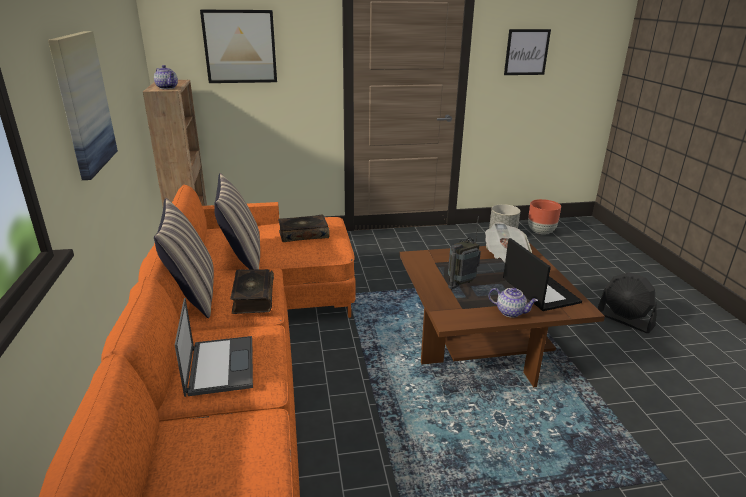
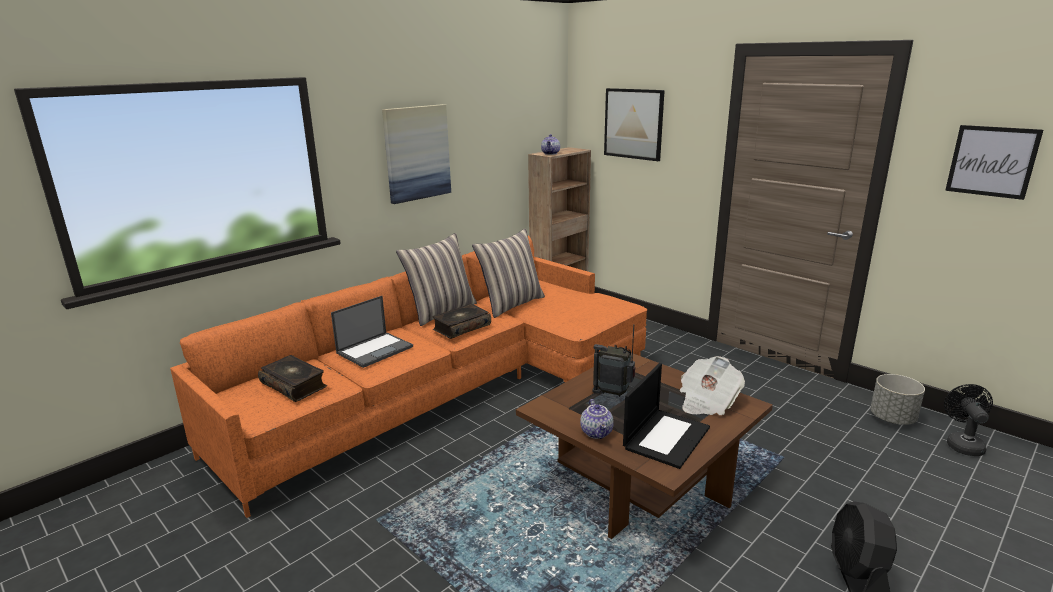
camera: 55 degrees right, 5 degrees down
book [278,215,330,242] -> book moved to [258,355,327,402]
brown planter [528,199,561,234] -> black fan [944,384,993,456]

